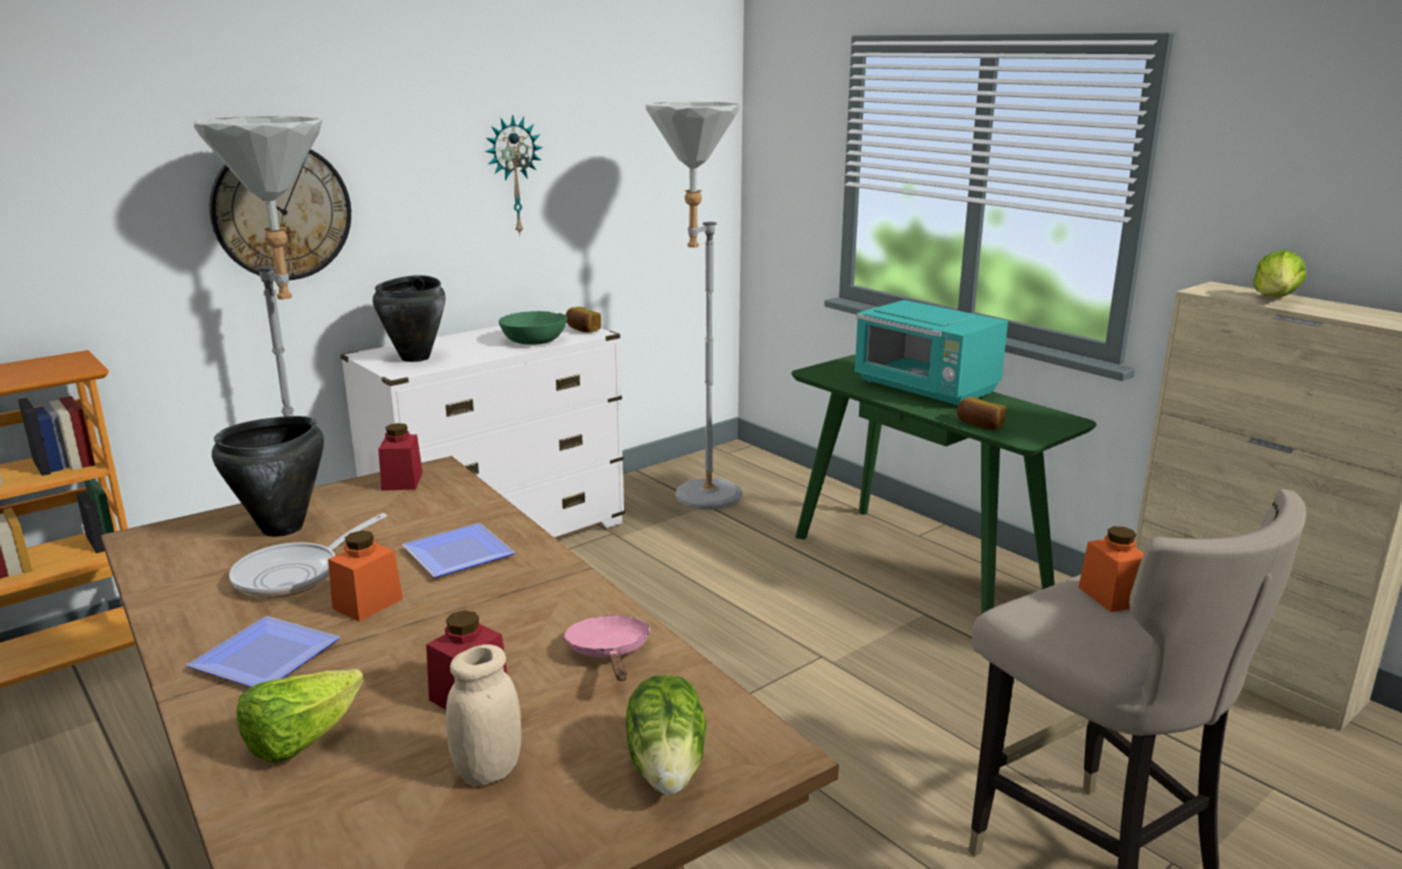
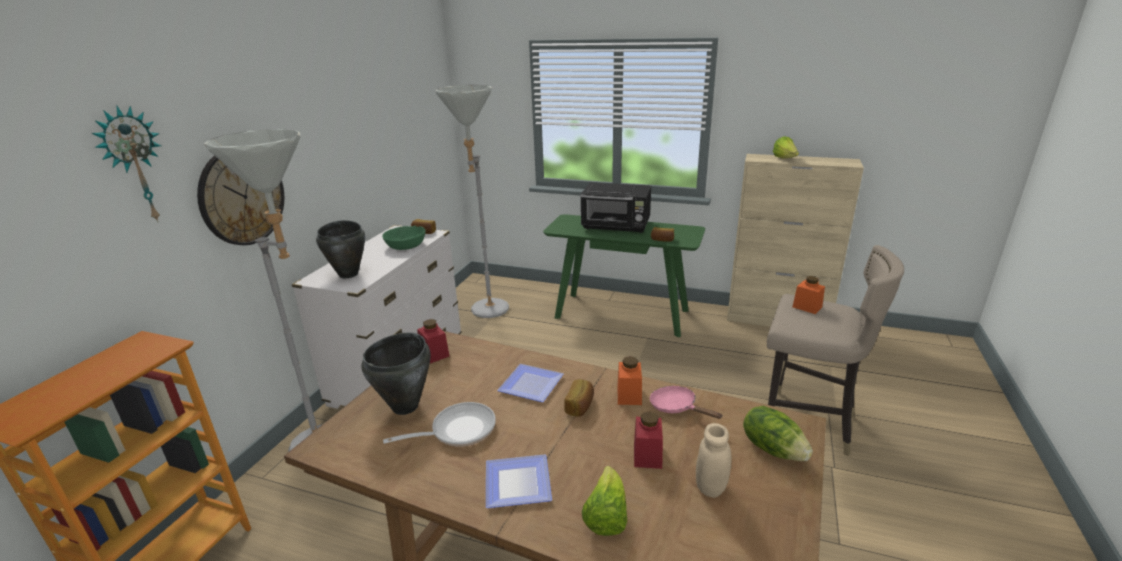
camera: 30 degrees left, 5 degrees up
frying pan [229,513,387,598] -> frying pan turned 120 degrees counterclockwise [383,402,496,447]
orange jar [328,531,403,622] -> orange jar moved to [617,356,642,405]
wall clock [485,114,543,236] -> wall clock moved to [92,105,161,222]
turquoise microwave [854,300,1008,406] -> black microwave [580,183,651,233]
none -> bread [564,379,594,417]

